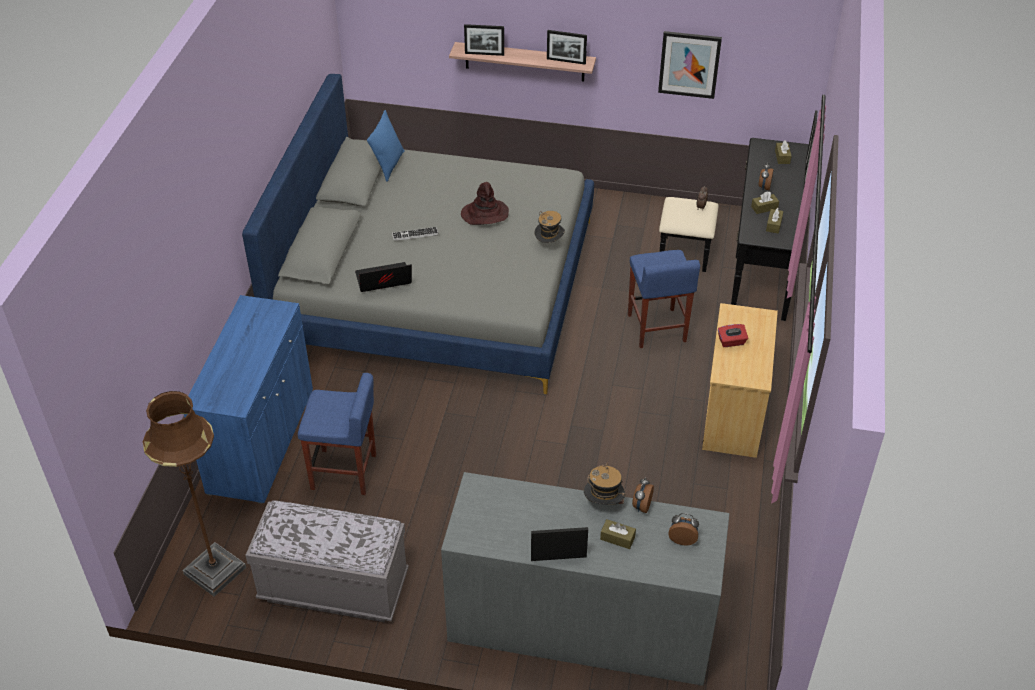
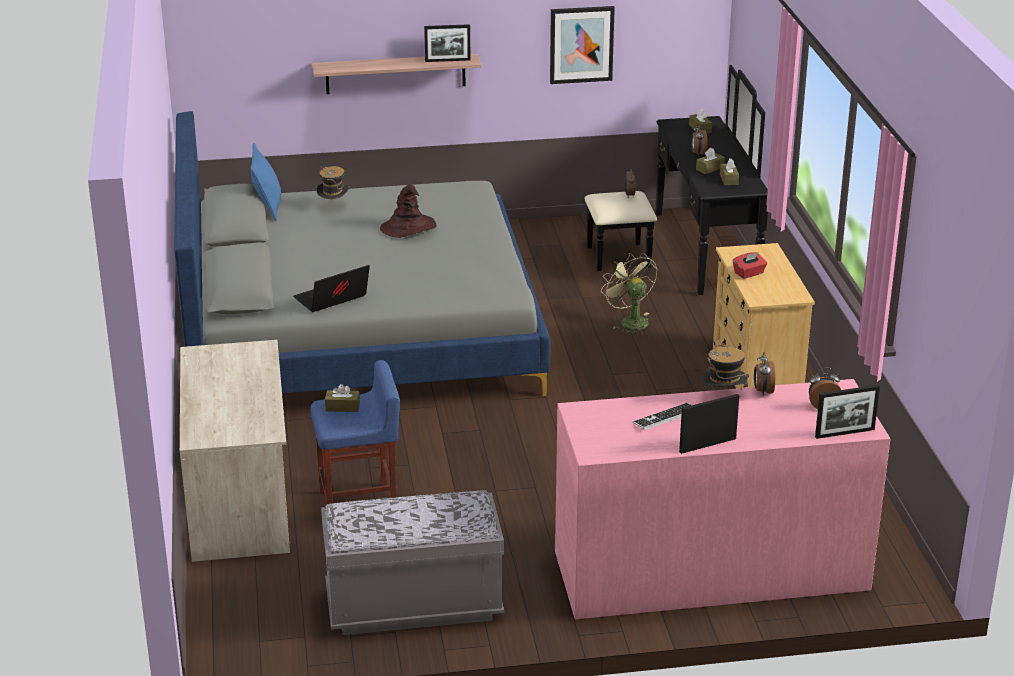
camera: 20 degrees left, 15 degrees down
brown floor lamp [143,391,246,597] -> none
blue cabinet [184,295,313,504] -> beige desk [180,340,290,562]
keyboard [392,227,438,241] -> keyboard moved to [632,403,691,430]
grey dresser [441,472,729,686] -> pink dresser [555,379,891,619]
picture frame [464,24,504,56] -> picture frame moved to [815,385,880,439]
hat [534,211,565,243] -> hat moved to [316,166,349,199]
brown tissue box [600,519,636,549] -> brown tissue box moved to [325,384,360,412]
blue stool [628,250,700,348] -> green fan [601,253,657,335]

